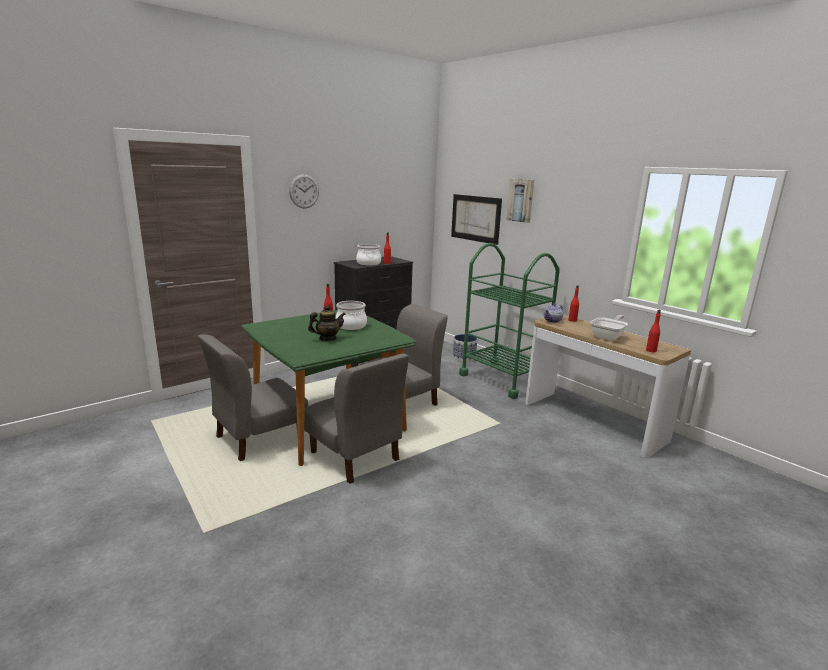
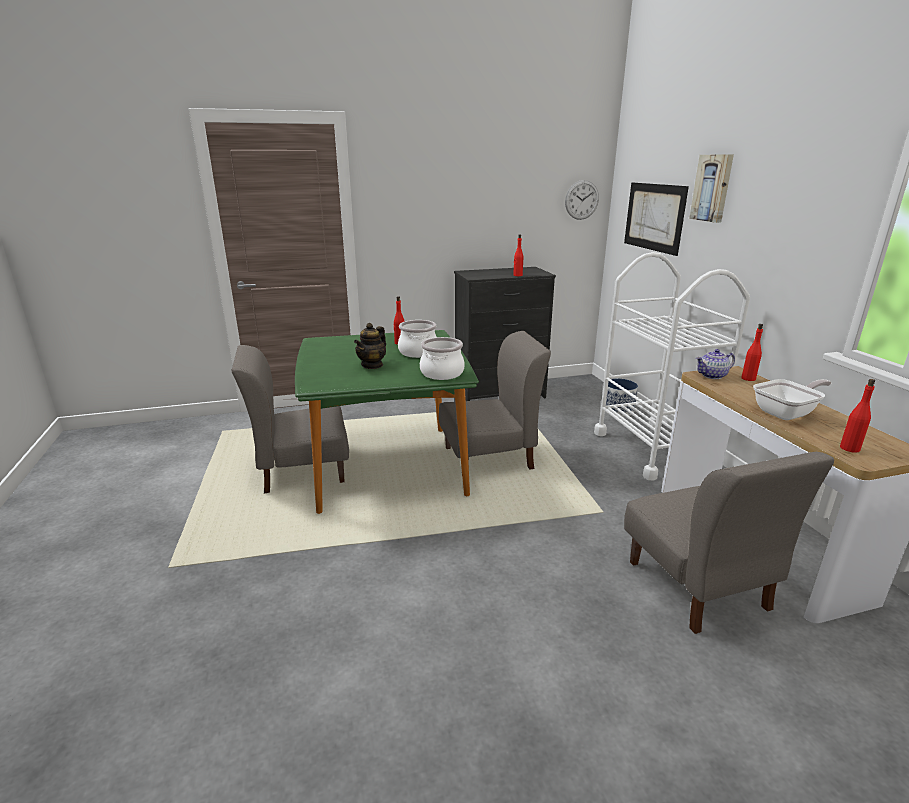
camera: 25 degrees right, 5 degrees up
wall clock [289,174,319,208] -> wall clock moved to [565,180,599,220]
grey chair [304,354,409,484] -> grey chair moved to [624,452,834,634]
teapot [308,305,346,341] -> teapot turned 120 degrees clockwise [354,323,386,369]
cooking pot [356,244,381,266] -> cooking pot moved to [420,337,465,380]
green cart [459,243,560,399] -> white cart [594,252,750,480]

